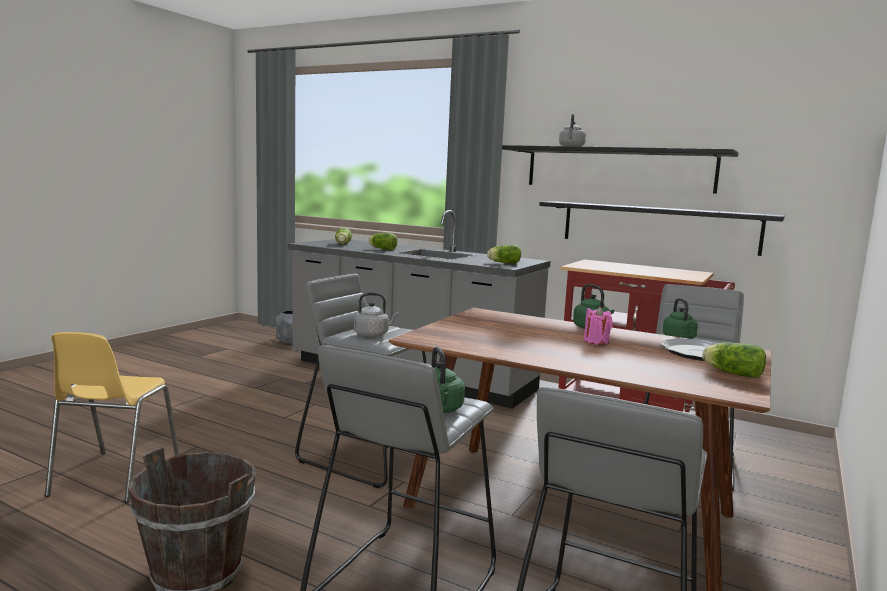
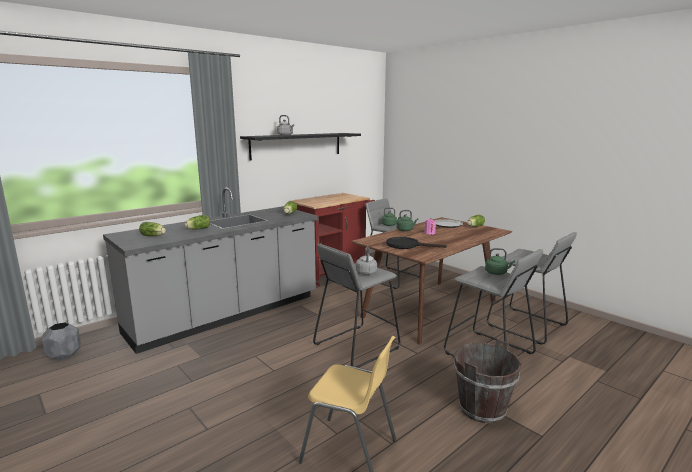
camera: 70 degrees left, 5 degrees up
black shelf [539,201,785,256] -> none
none -> black frying pan [386,237,447,249]

